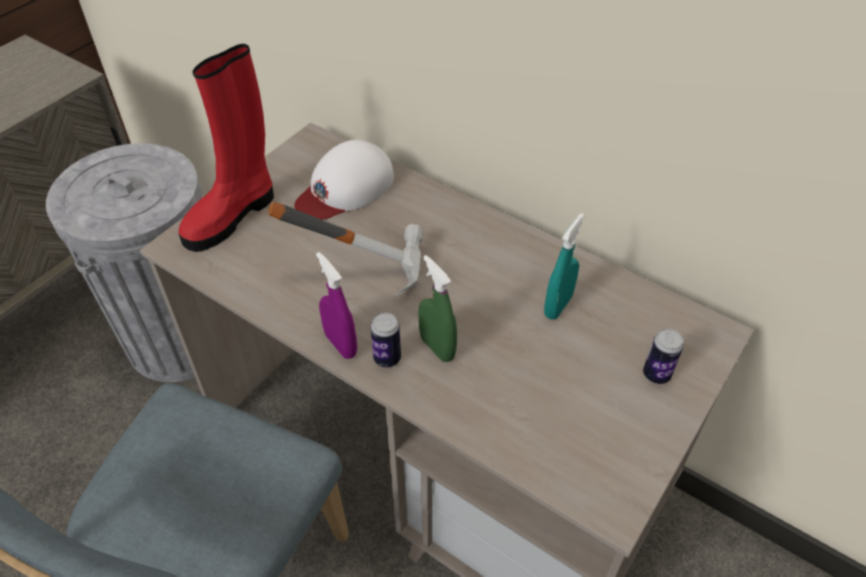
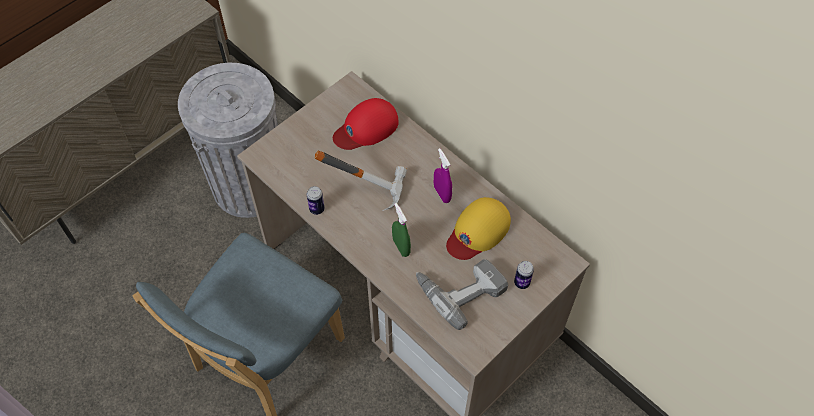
camera: 10 degrees right, 10 degrees up
red boot [178,44,274,252] -> none
white cap [294,140,394,220] -> red cap [333,98,399,150]
purple spray bottle [316,252,357,359] -> purple spray bottle moved to [434,148,452,203]
can [370,312,401,367] -> can moved to [307,186,325,215]
turquoise spray bottle [544,213,584,320] -> yellow cap [446,197,511,260]
none -> power drill [416,259,508,330]

